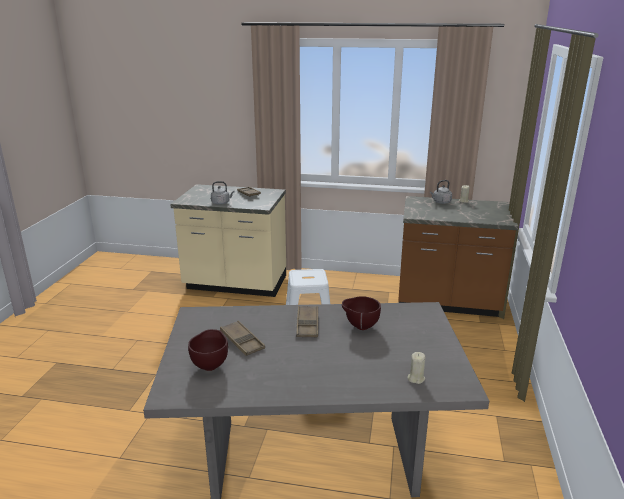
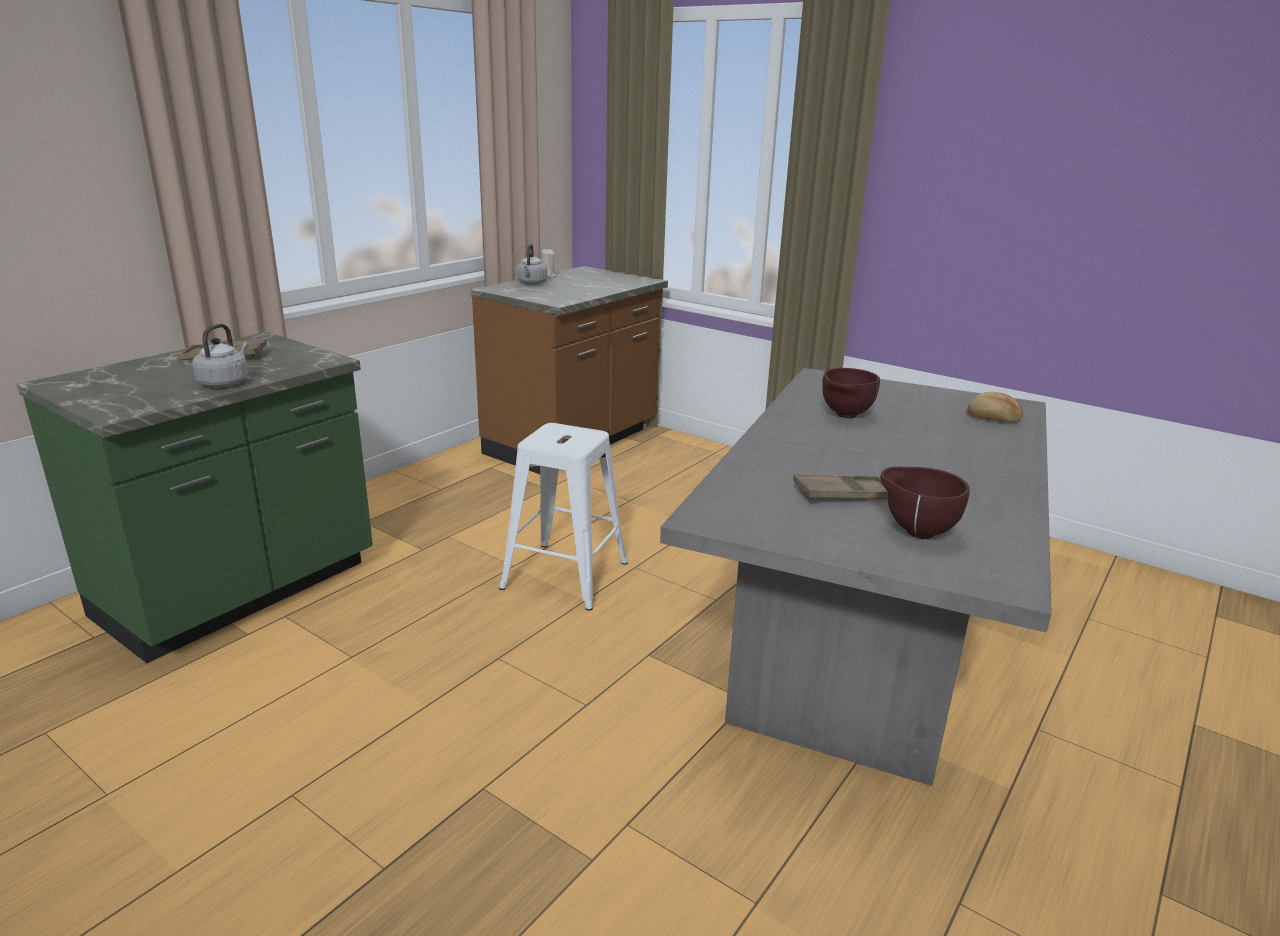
camera: 65 degrees left, 0 degrees up
beige counter [170,184,286,297] -> green counter [16,332,373,663]
brown tray [296,306,318,337] -> none
beige candle [407,352,425,384] -> bread [967,392,1023,422]

